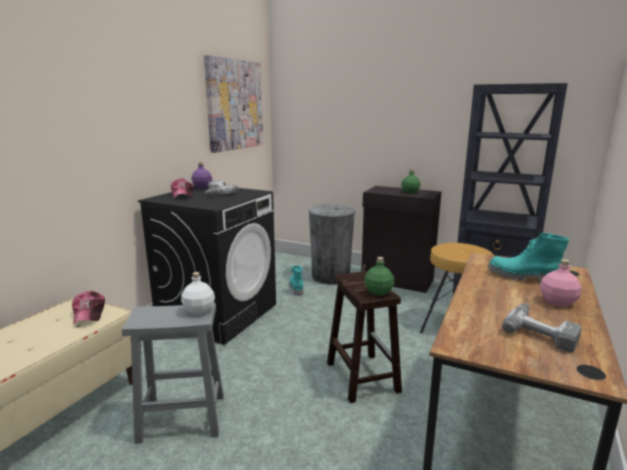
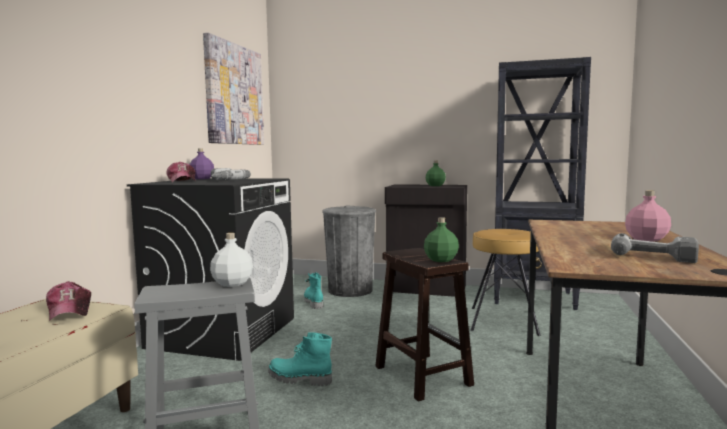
camera: 10 degrees left, 10 degrees down
turquoise boot [487,233,569,283] -> turquoise boot moved to [268,333,332,386]

